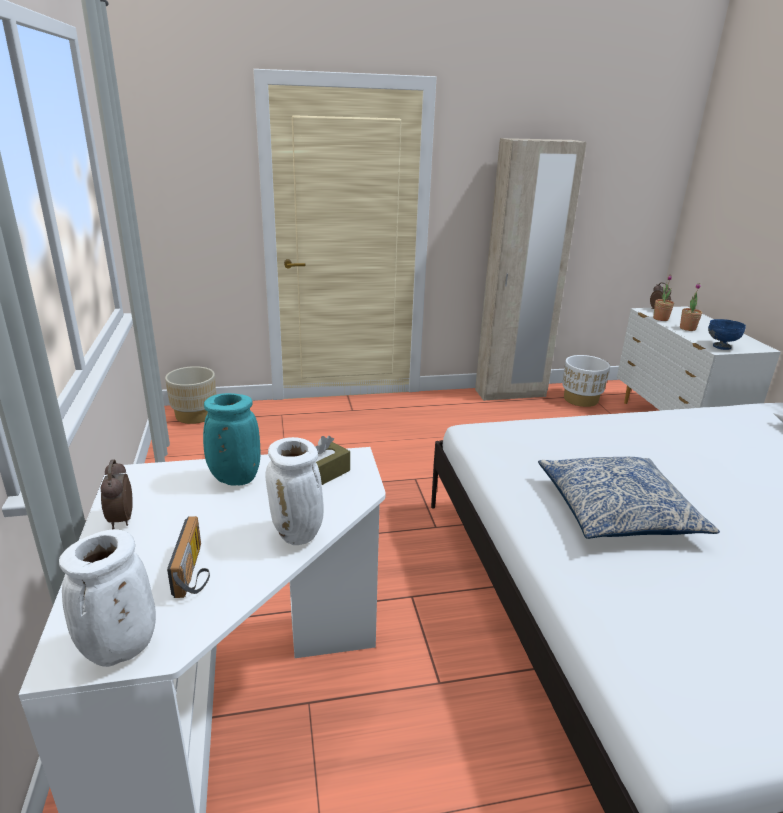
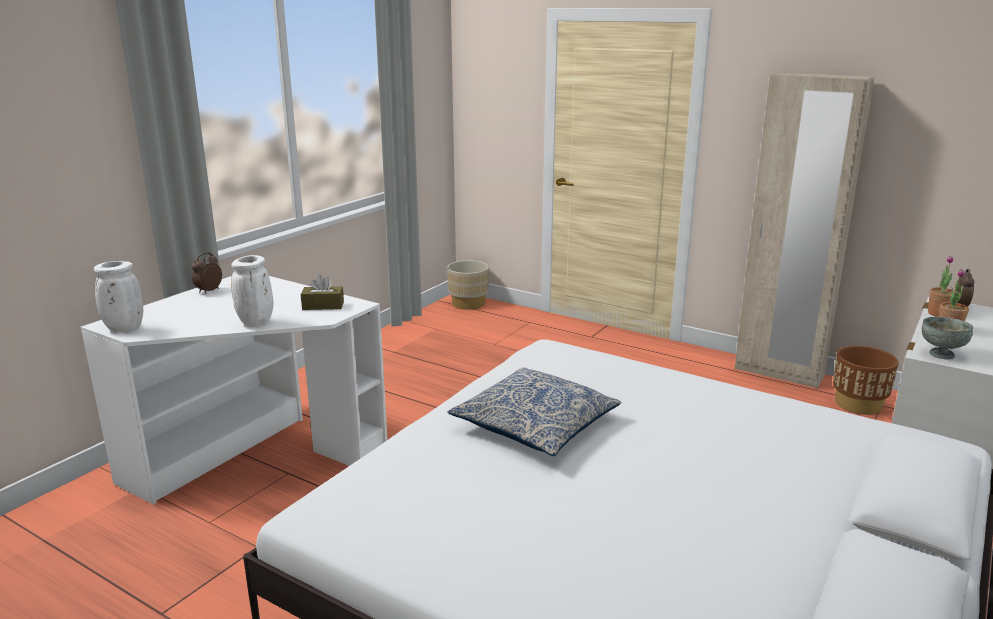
camera: 45 degrees right, 5 degrees down
radio [167,516,210,598] -> none
turquoise vase [203,393,260,486] -> none
white planter [563,355,610,407] -> brown planter [833,346,898,415]
blue bowl [708,319,746,350] -> grey bowl [922,316,973,360]

